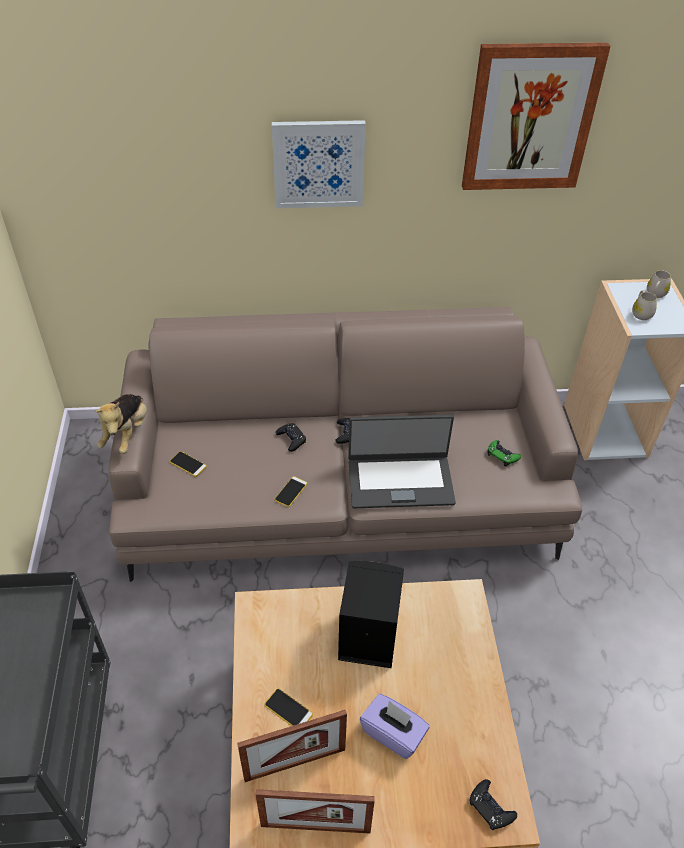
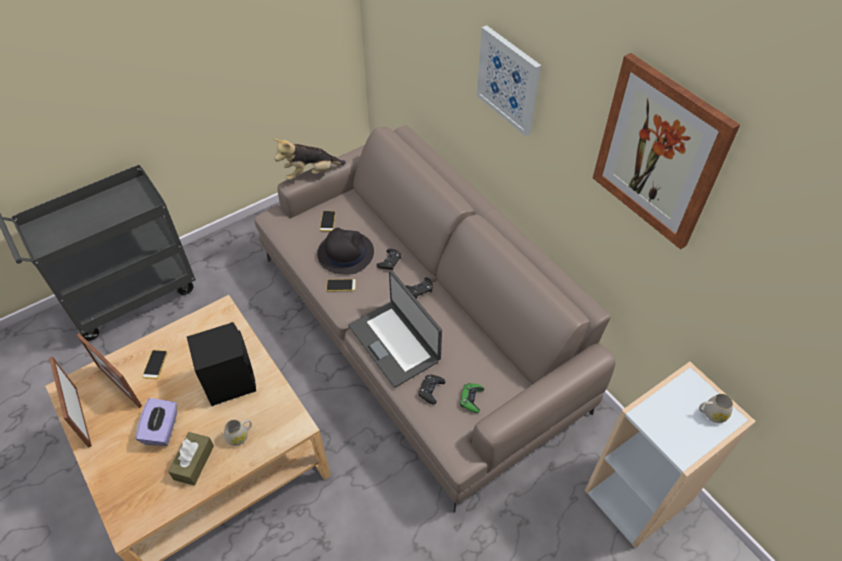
camera: 60 degrees right, 5 degrees up
black game controller [469,779,517,830] -> black game controller moved to [418,375,445,404]
white mug [632,290,657,320] -> white mug moved to [224,419,252,446]
none -> brown tissue box [168,432,214,485]
none -> black hat [317,228,374,274]

